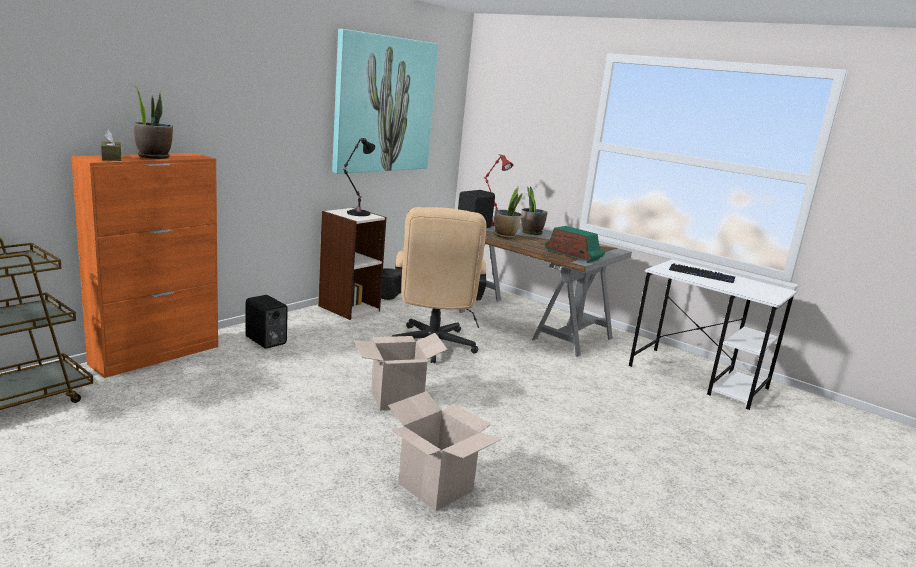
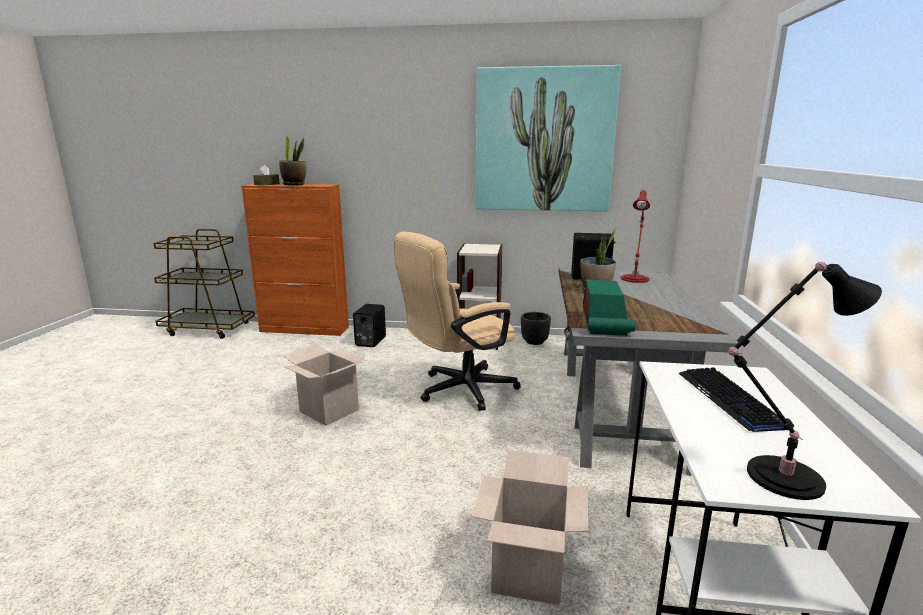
camera: 60 degrees right, 0 degrees up
black table lamp [343,137,375,216] -> black table lamp moved to [728,262,882,500]
cardboard box [388,391,502,511] -> cardboard box moved to [471,450,588,605]
potted plant [521,186,547,235] -> none

